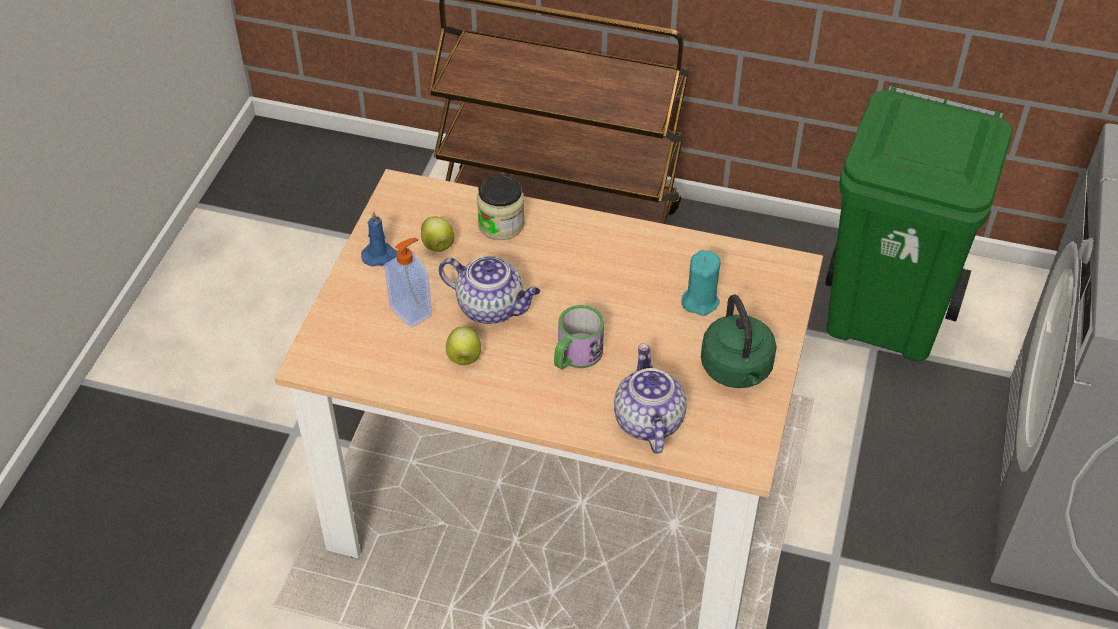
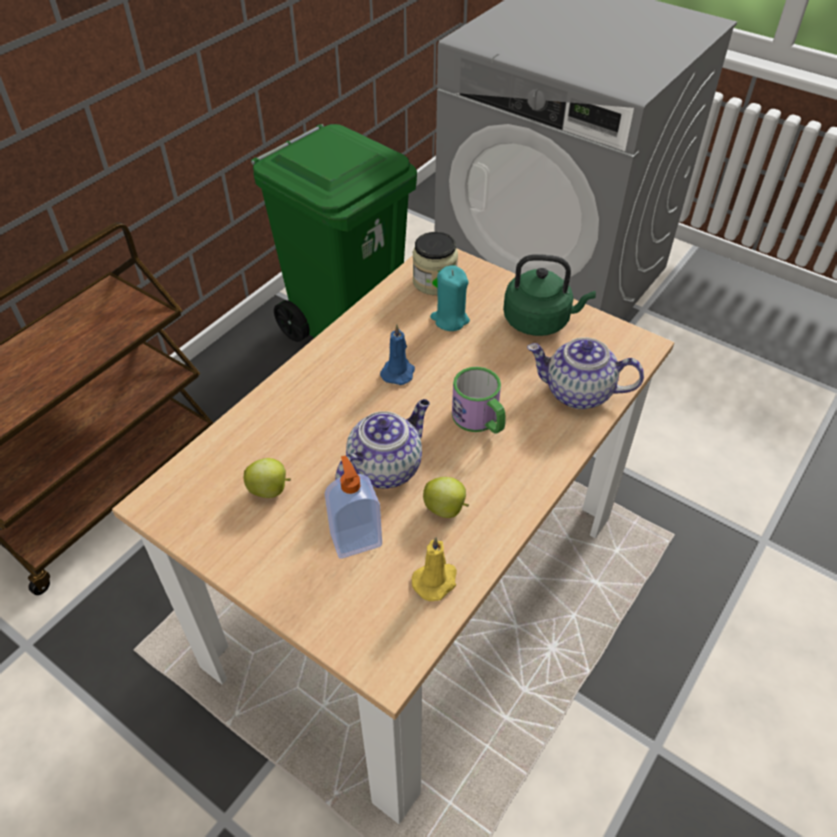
camera: 70 degrees left, 0 degrees up
blue candle [361,211,397,267] -> blue candle moved to [380,324,415,385]
jar [477,175,525,240] -> jar moved to [413,232,458,295]
none -> yellow candle [412,537,457,601]

